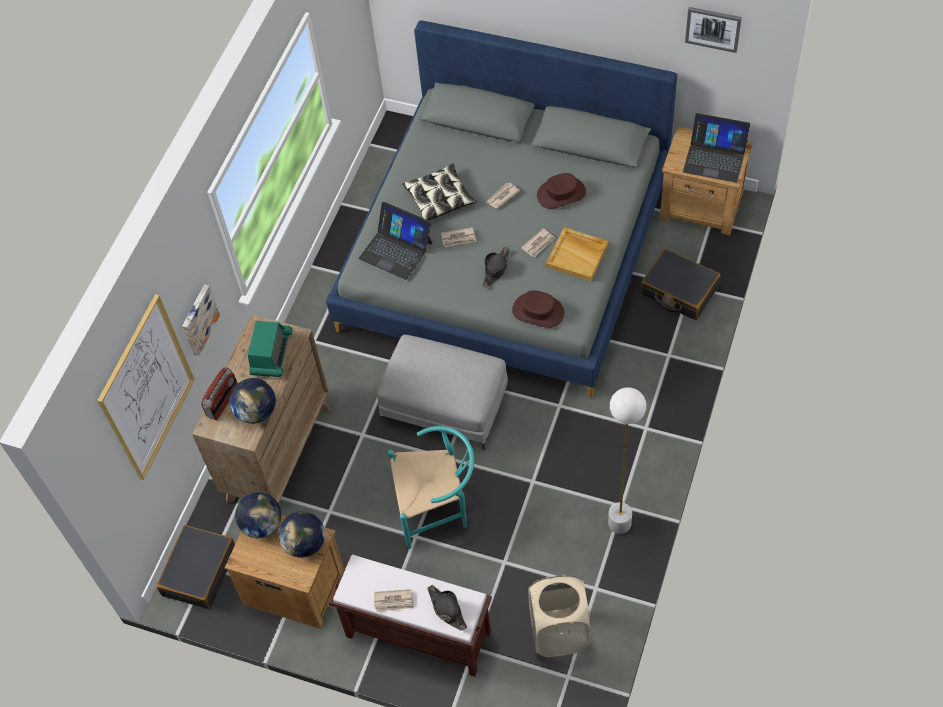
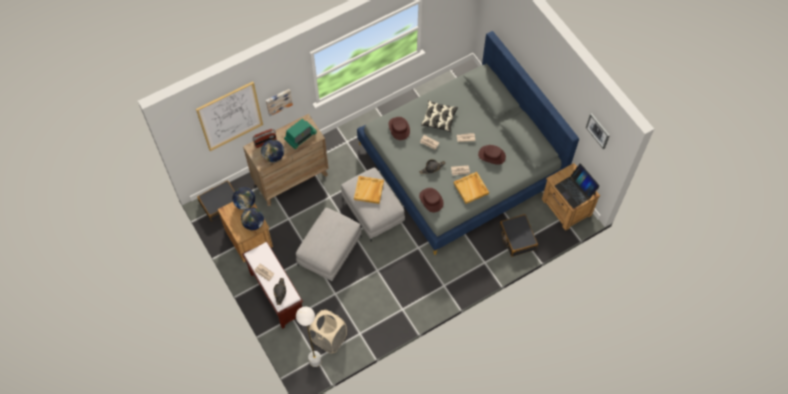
camera: 35 degrees right, 5 degrees up
laptop [359,202,432,280] -> brown hat [388,117,410,140]
turquoise chair [388,426,475,549] -> grey ottoman [296,208,362,284]
white floor lamp [608,387,646,534] -> white floor lamp moved to [296,306,322,367]
none -> beige tray [354,176,384,204]

